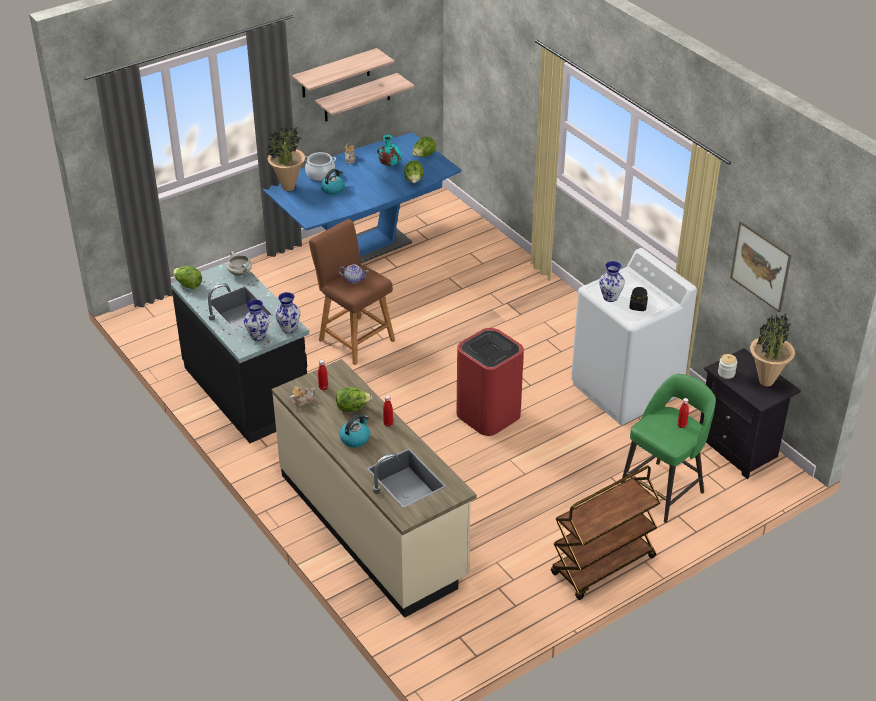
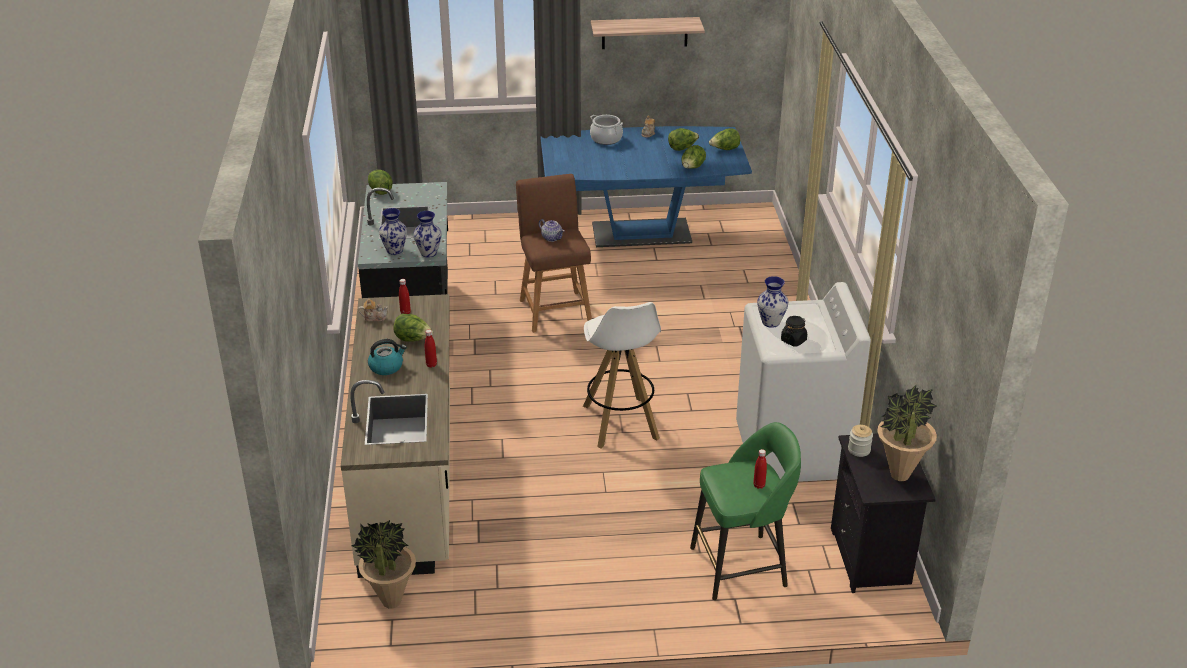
camera: 30 degrees right, 5 degrees down
white cooking pot [227,251,252,276] -> none
potted plant [266,125,305,191] -> potted plant moved to [351,520,416,609]
shelf [315,73,415,121] -> none
kettle [321,169,345,195] -> none
turquoise vase [377,135,402,166] -> lettuce [668,128,699,151]
red trash can [457,328,524,436] -> white stool [583,302,661,449]
brown cart [551,466,661,600] -> none
picture [730,221,792,312] -> none

